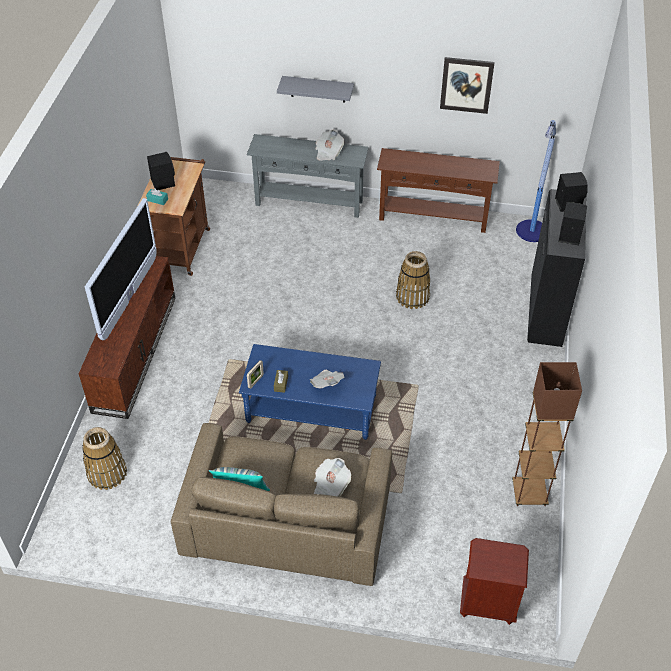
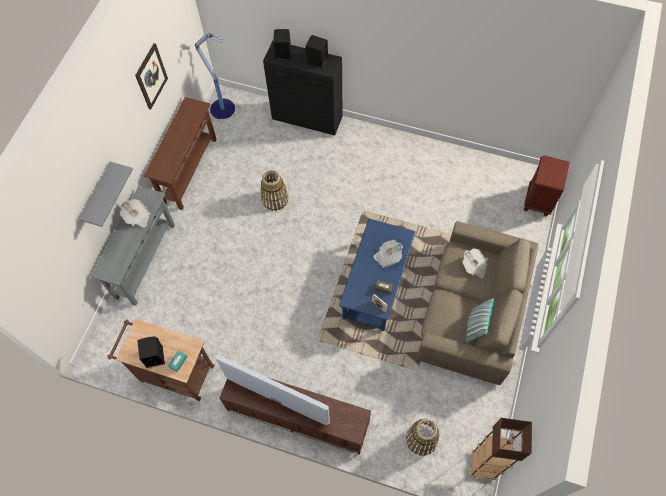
camera: 80 degrees left, 15 degrees up
brown floor lamp [512,362,582,506] -> brown floor lamp moved to [470,418,532,480]

